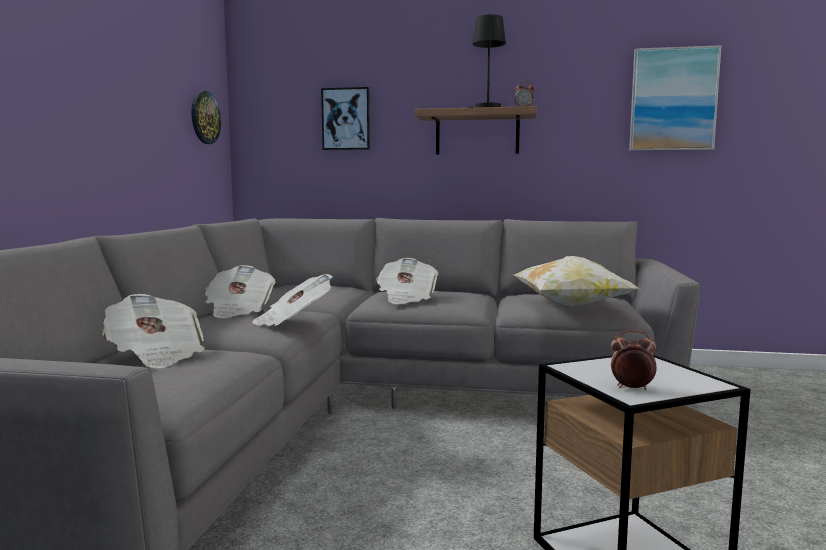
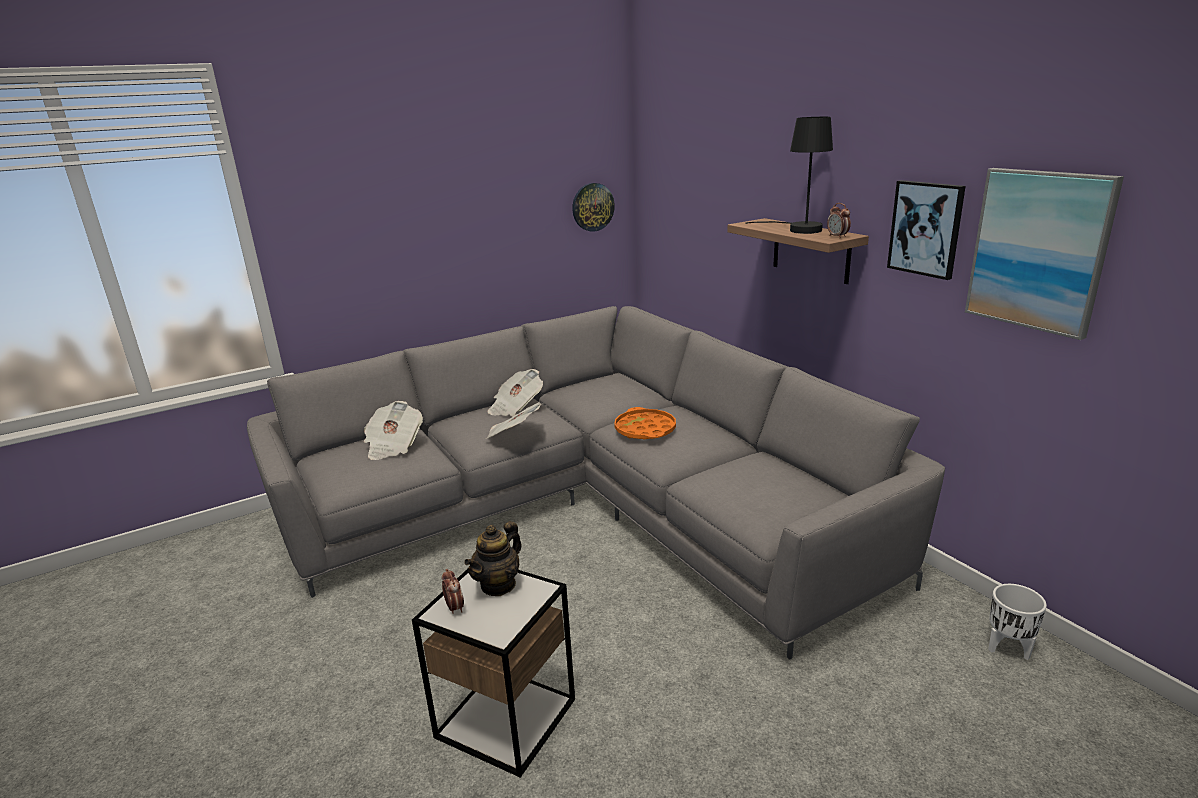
camera: 50 degrees right, 15 degrees up
picture [321,87,370,150] -> picture moved to [887,180,966,280]
newspaper [376,258,439,304] -> orange tray [614,407,676,439]
pillow [514,256,640,306] -> none
none -> teapot [464,521,522,596]
none -> white planter [988,584,1047,660]

